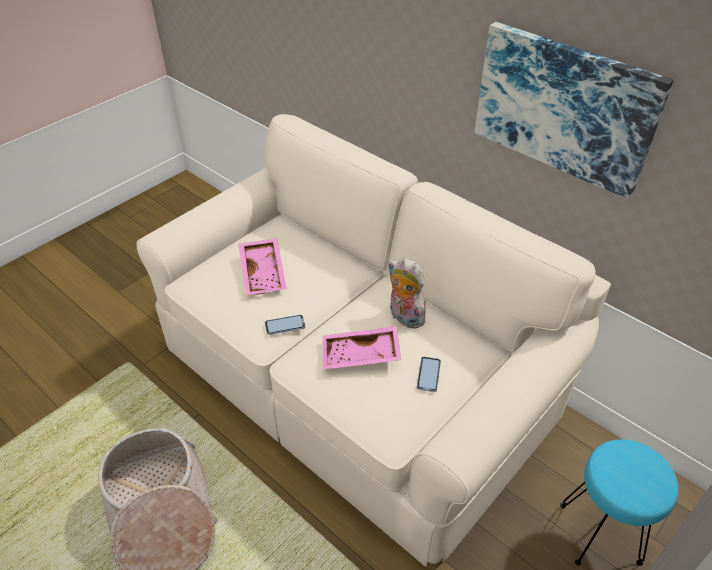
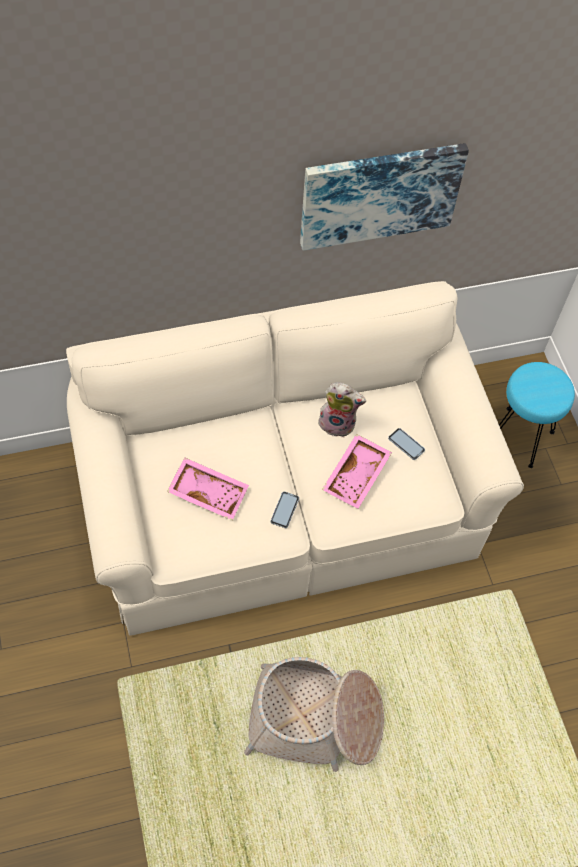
camera: 60 degrees left, 15 degrees up
plush toy [388,258,430,329] -> plush toy turned 150 degrees counterclockwise [318,382,366,437]

